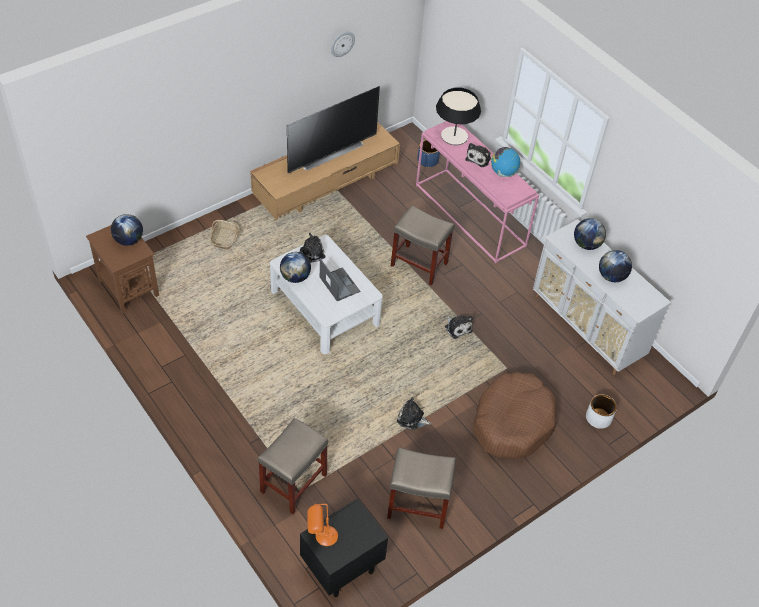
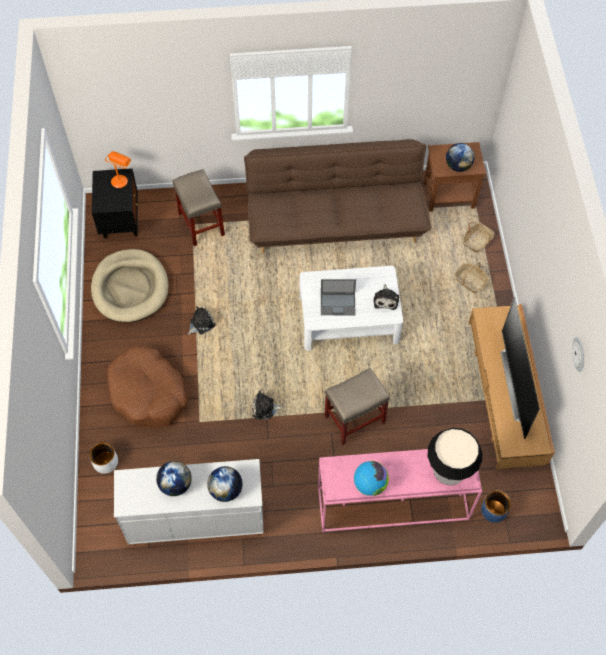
camera: 125 degrees right, 10 degrees up
globe [280,252,311,283] -> none
beige stool [387,447,456,529] -> beige dog bed [91,249,169,322]
plush toy [465,143,491,167] -> none
none -> brown sofa [244,139,431,254]
none -> basket [462,221,495,253]

